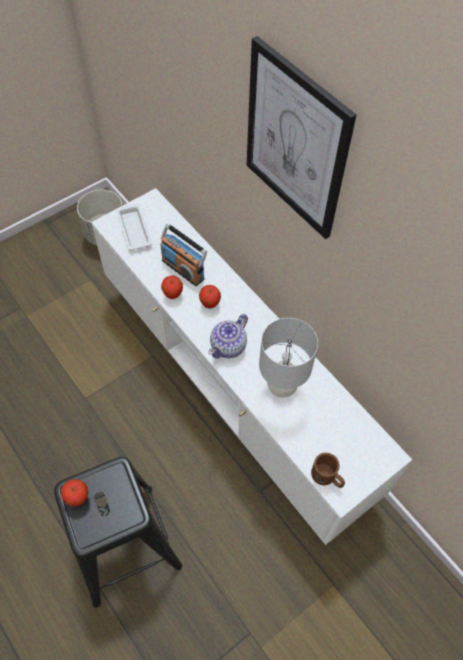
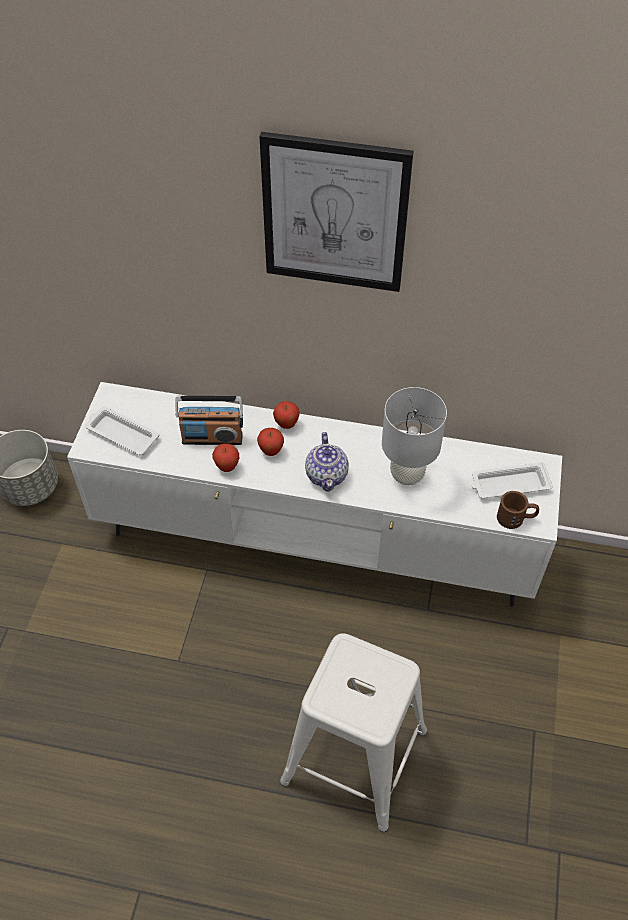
camera: 40 degrees left, 5 degrees down
black stool [54,457,183,608] -> white stool [280,633,427,832]
apple [61,479,88,507] -> apple moved to [273,401,300,429]
none -> white tray [472,462,553,499]

